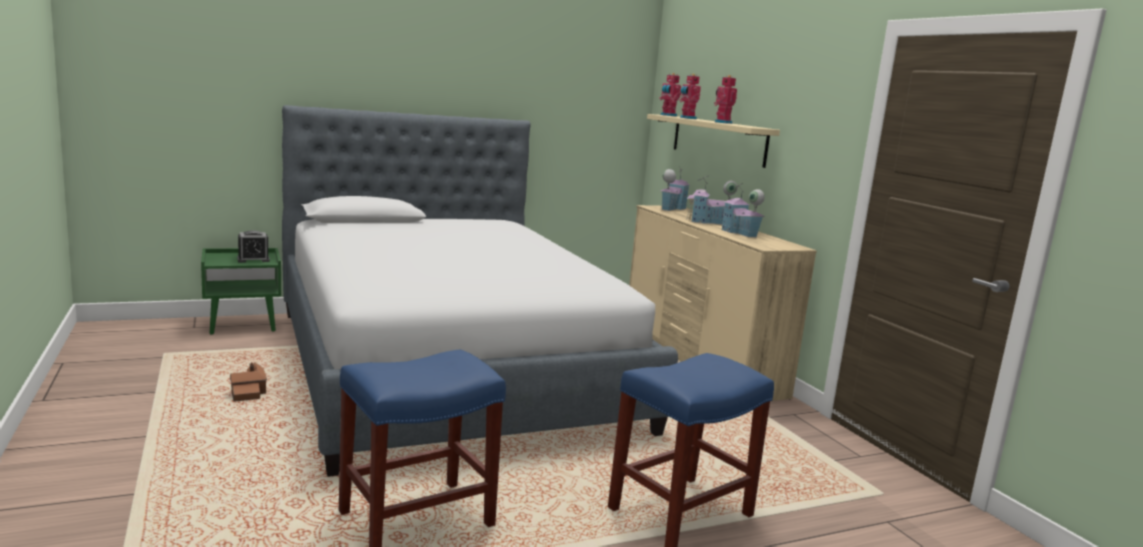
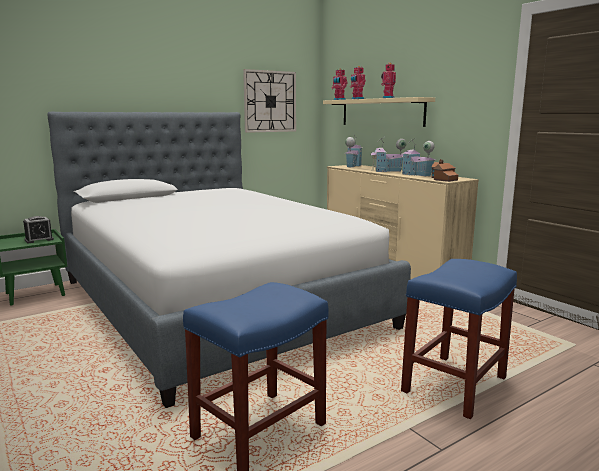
camera: 10 degrees left, 0 degrees up
toy house [230,362,267,402] -> toy house moved to [431,159,458,182]
none -> wall clock [243,69,296,133]

